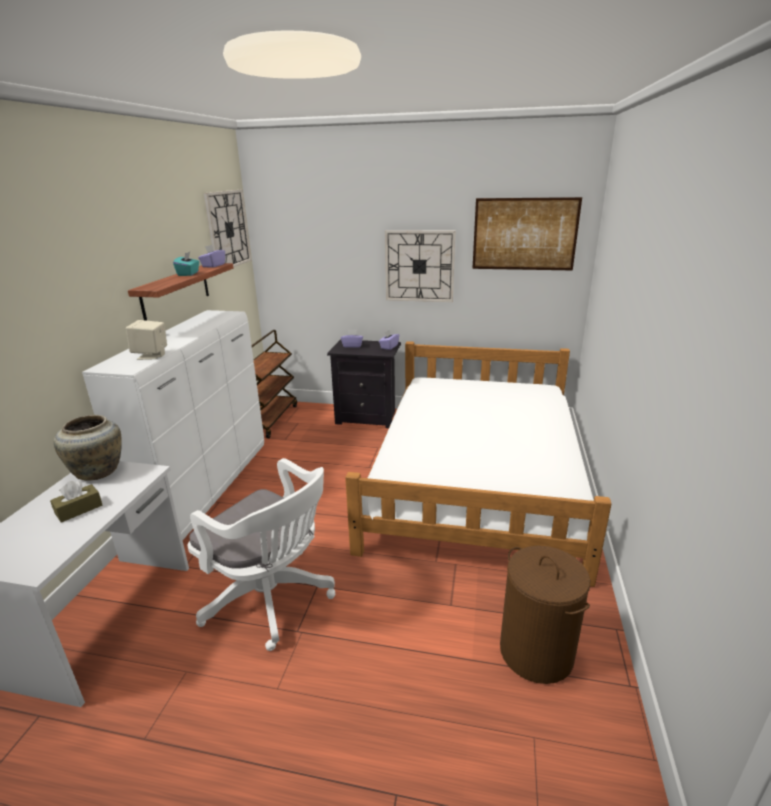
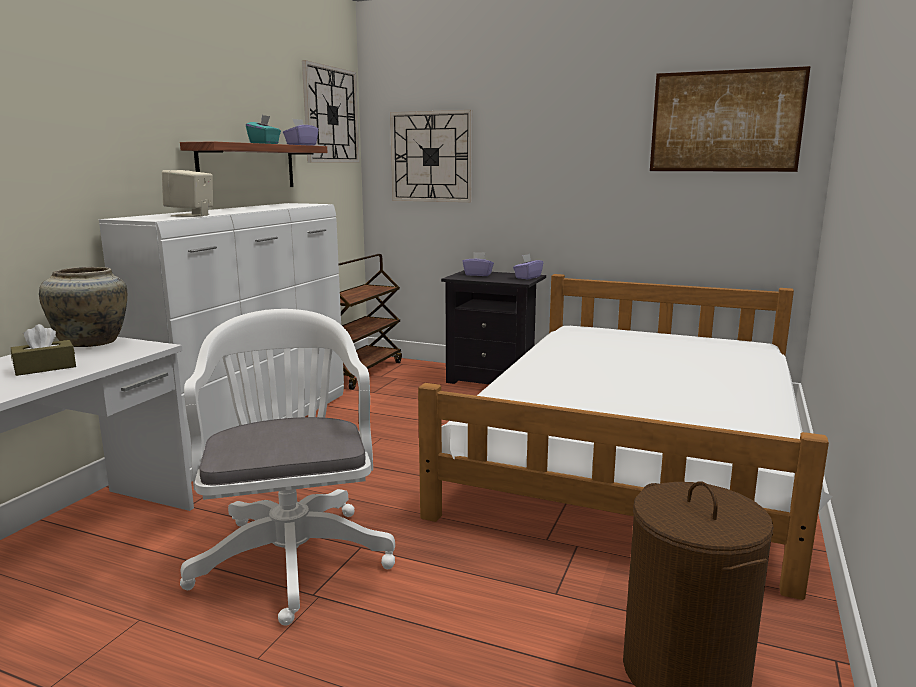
camera: 10 degrees right, 10 degrees down
white office chair [188,458,335,651] -> white office chair turned 150 degrees counterclockwise [180,309,395,626]
wall clock [385,230,455,302] -> wall clock moved to [390,110,472,202]

